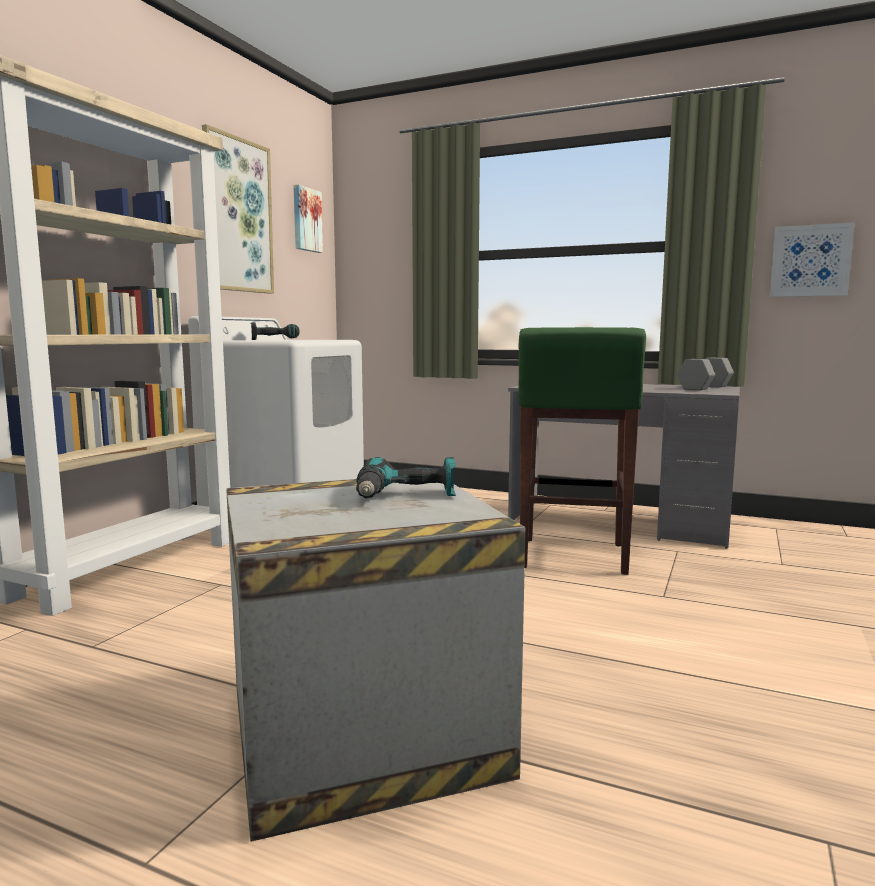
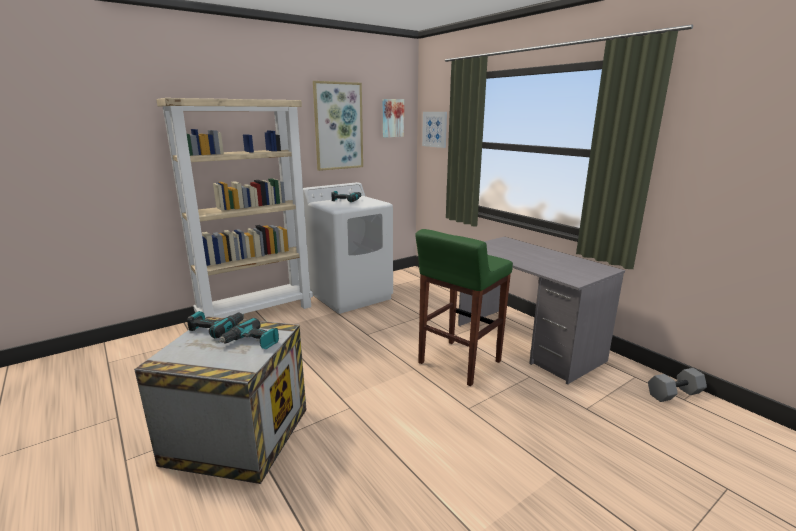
camera: 30 degrees right, 10 degrees up
grey dumbbell [677,358,734,390] -> grey dumbbell moved to [648,368,707,402]
picture [770,222,855,297] -> picture moved to [422,112,447,148]
none -> power drill [187,311,244,338]

